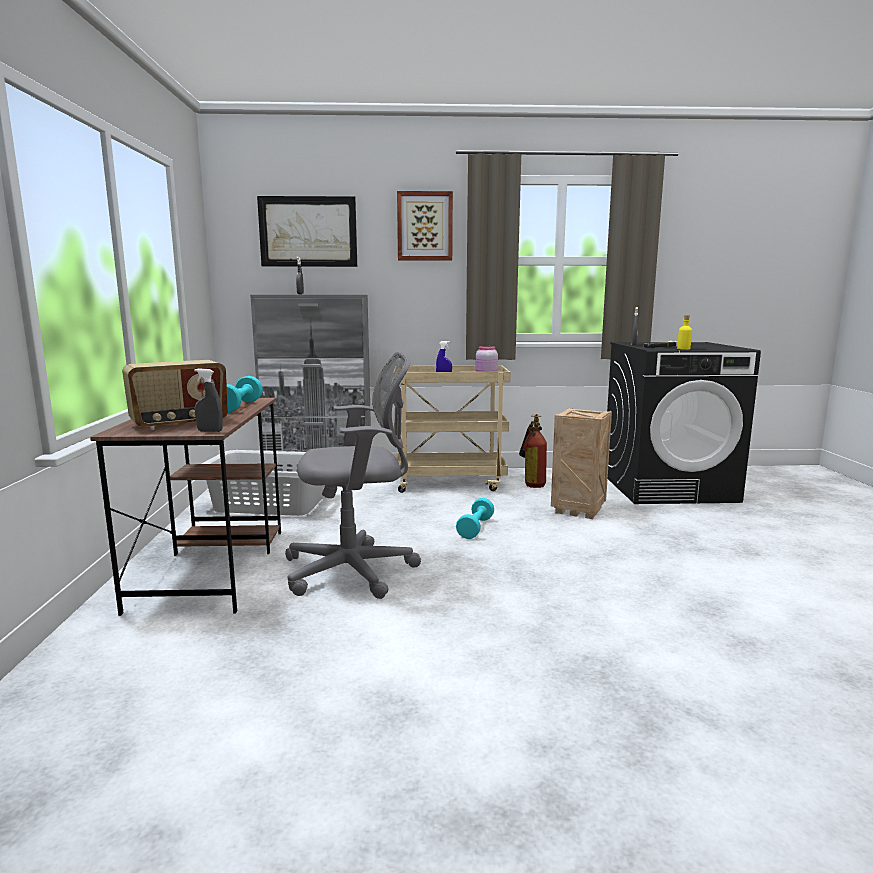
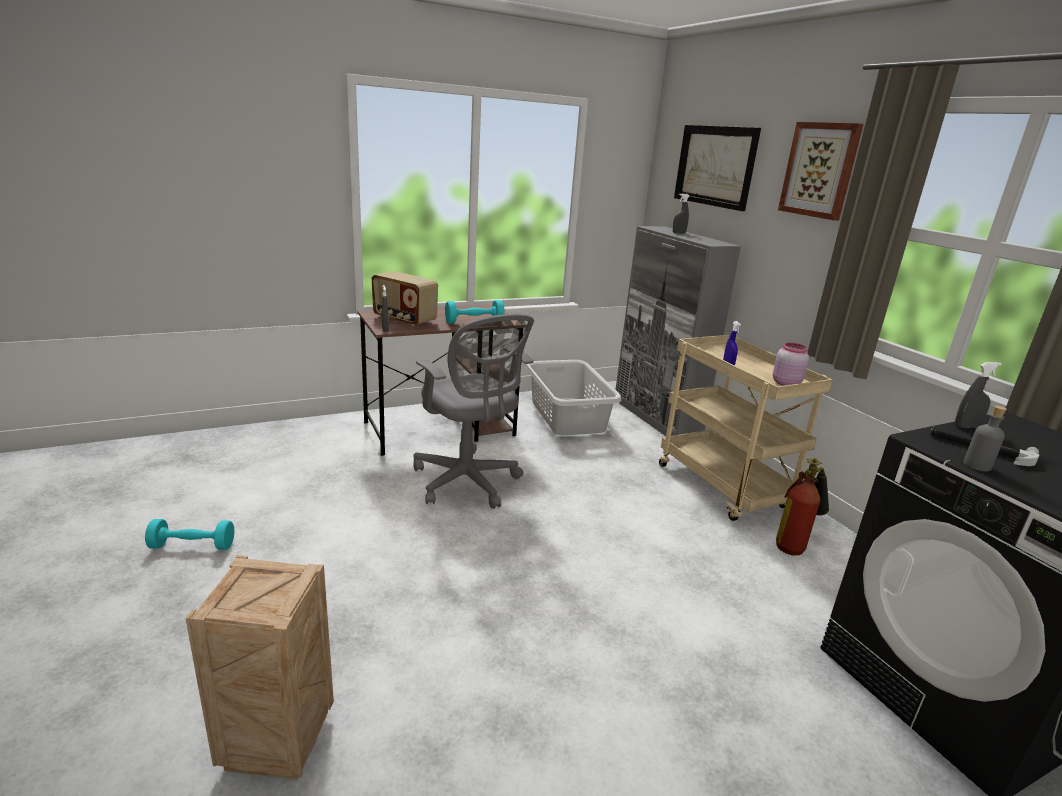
camera: 65 degrees right, 10 degrees up
turquoise dumbbell [456,498,494,539] -> turquoise dumbbell moved to [145,519,234,550]
crate [551,408,612,519] -> crate moved to [185,555,334,780]
yellow bottle [677,315,692,350] -> grey bottle [964,405,1007,472]

